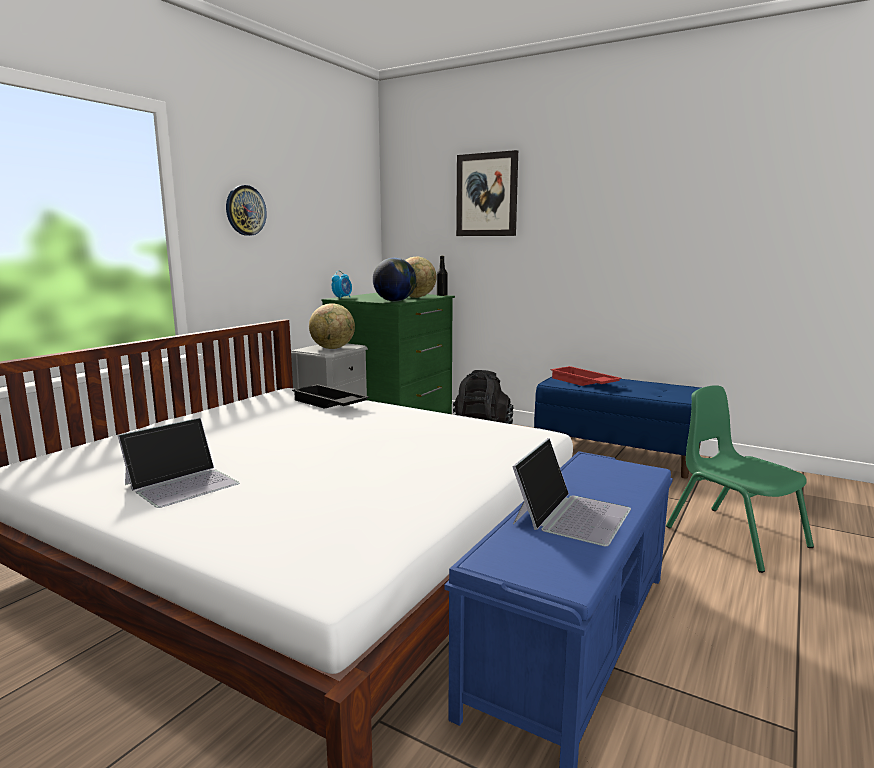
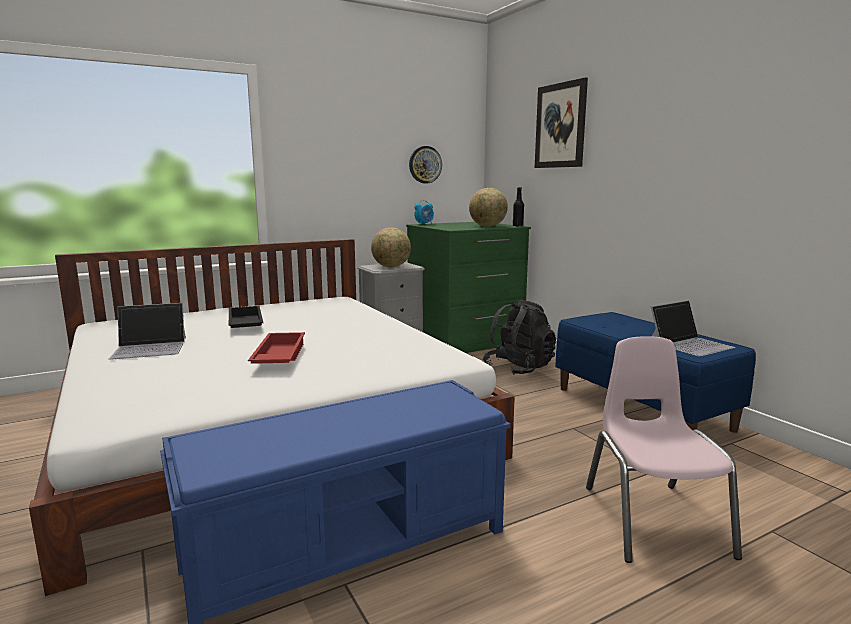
camera: 30 degrees right, 0 degrees up
wall clock [226,185,267,236] -> wall clock moved to [409,146,442,183]
black tray [292,384,369,409] -> black tray moved to [229,306,263,328]
globe [373,258,416,301] -> none
laptop [512,438,631,546] -> laptop moved to [651,300,735,356]
red tray [551,366,622,386] -> red tray moved to [248,332,305,364]
green chair [666,385,814,573] -> pink chair [586,336,742,563]

